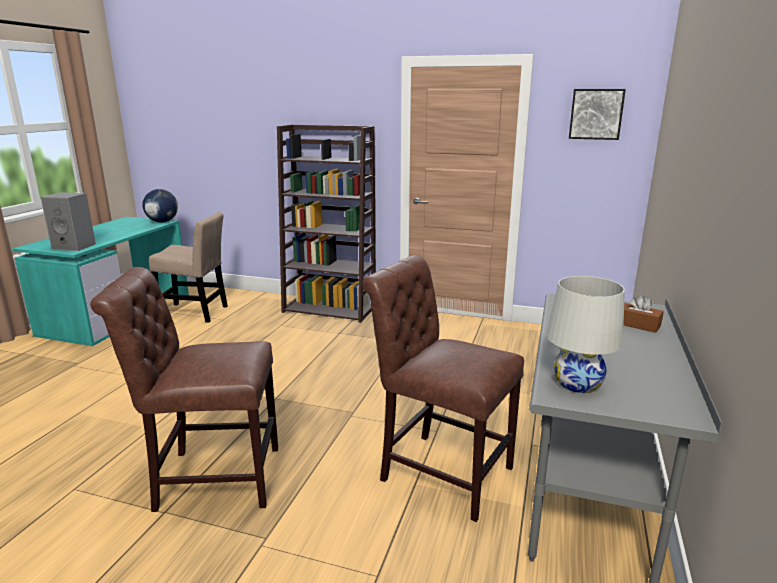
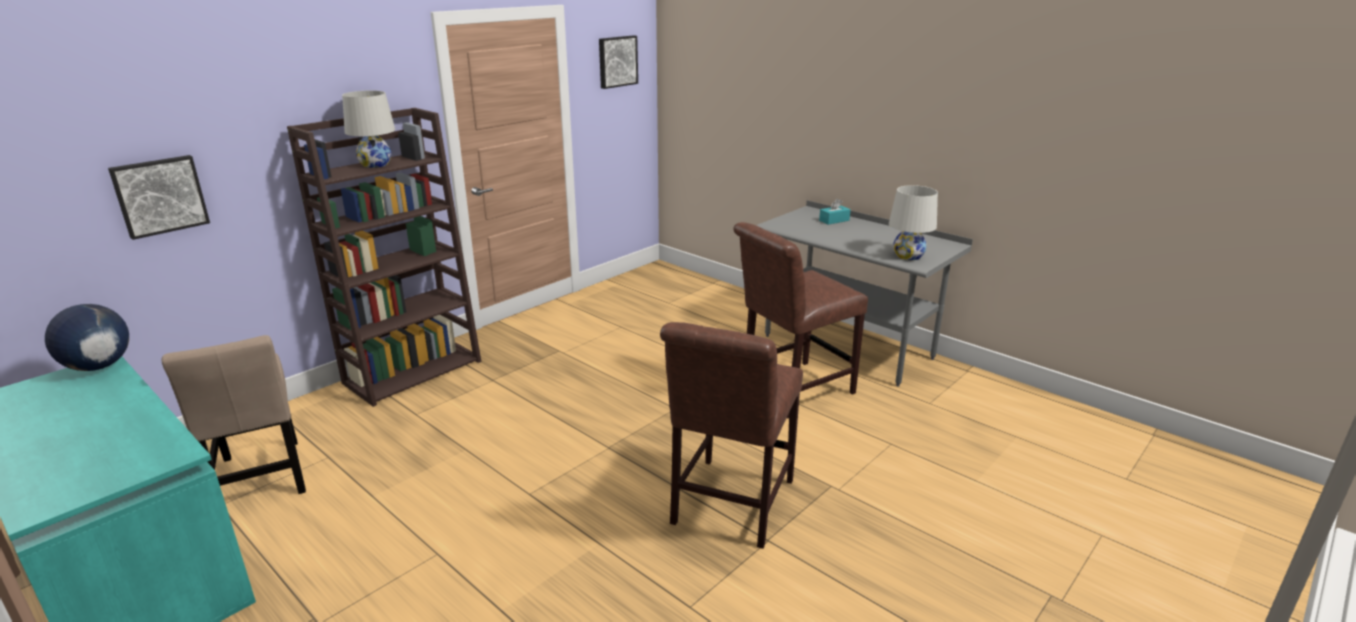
camera: 65 degrees left, 5 degrees up
grey speaker [40,192,96,251] -> none
beige chair [149,212,228,323] -> beige chair turned 120 degrees clockwise [162,335,306,494]
brown tissue box [624,295,664,333] -> turquoise tissue box [819,198,851,225]
none -> picture [108,155,210,240]
none -> white table lamp [342,90,395,168]

